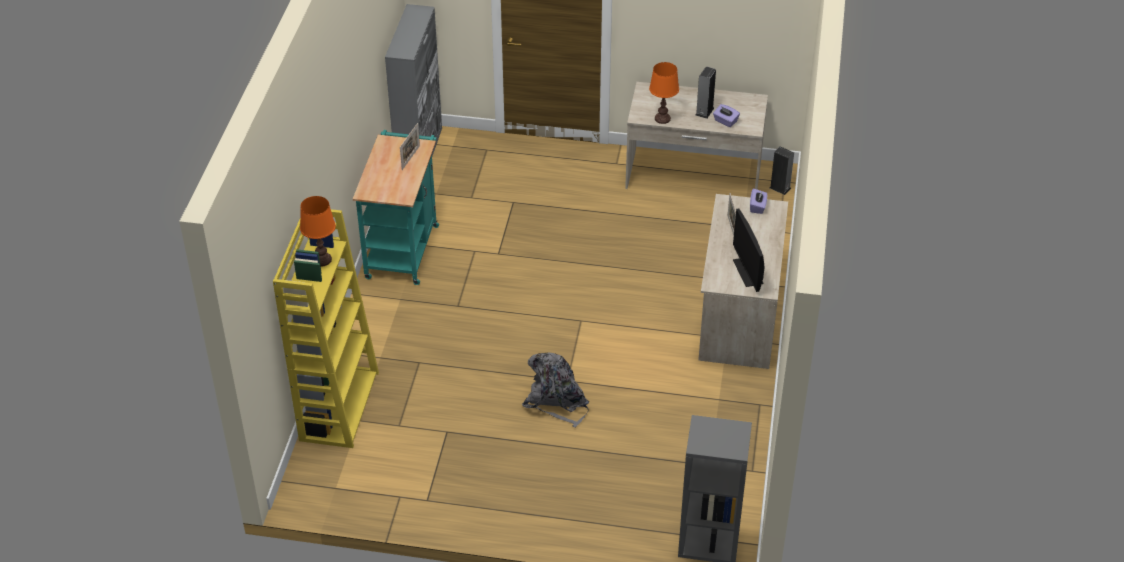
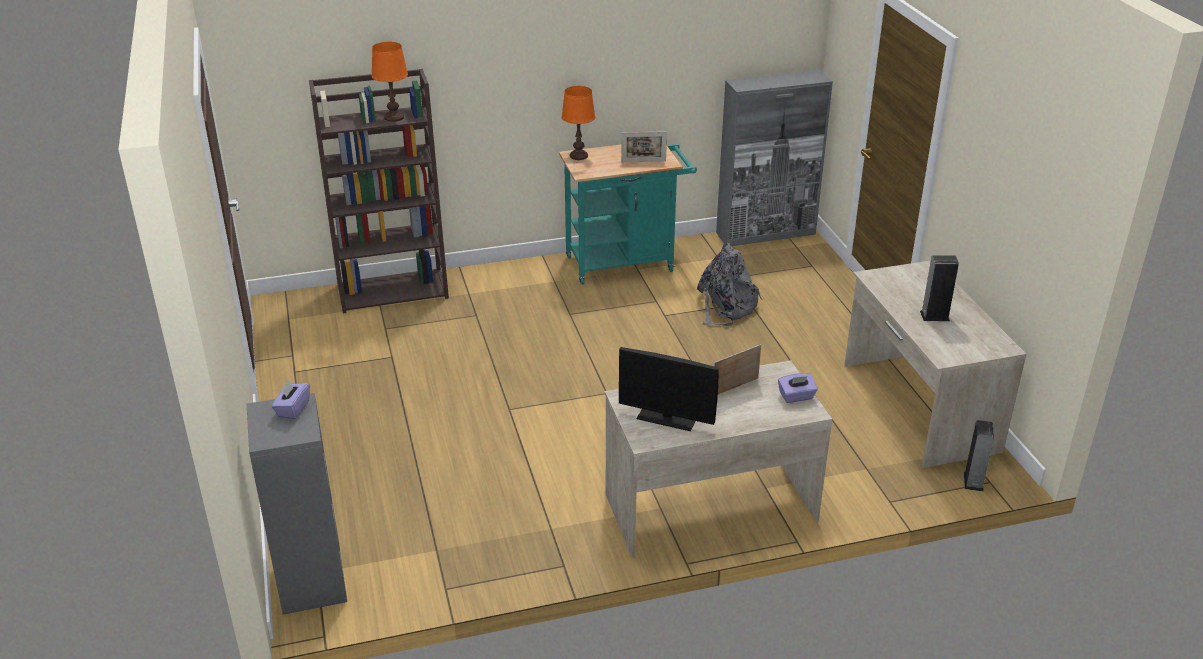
camera: 65 degrees right, 10 degrees down
yellow bookcase [273,209,379,448] -> brown bookcase [309,69,449,314]
grey backpack [522,353,589,428] -> grey backpack moved to [697,242,762,326]
orange table lamp [649,62,679,124] -> orange table lamp moved to [562,86,595,160]
purple tissue box [713,104,740,127] -> purple tissue box moved to [272,379,310,419]
monitor [733,208,765,292] -> monitor turned 120 degrees counterclockwise [619,347,718,431]

